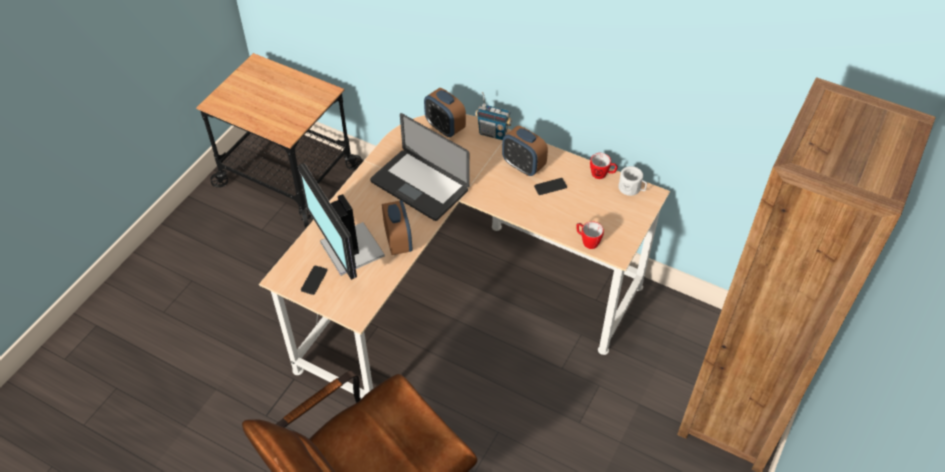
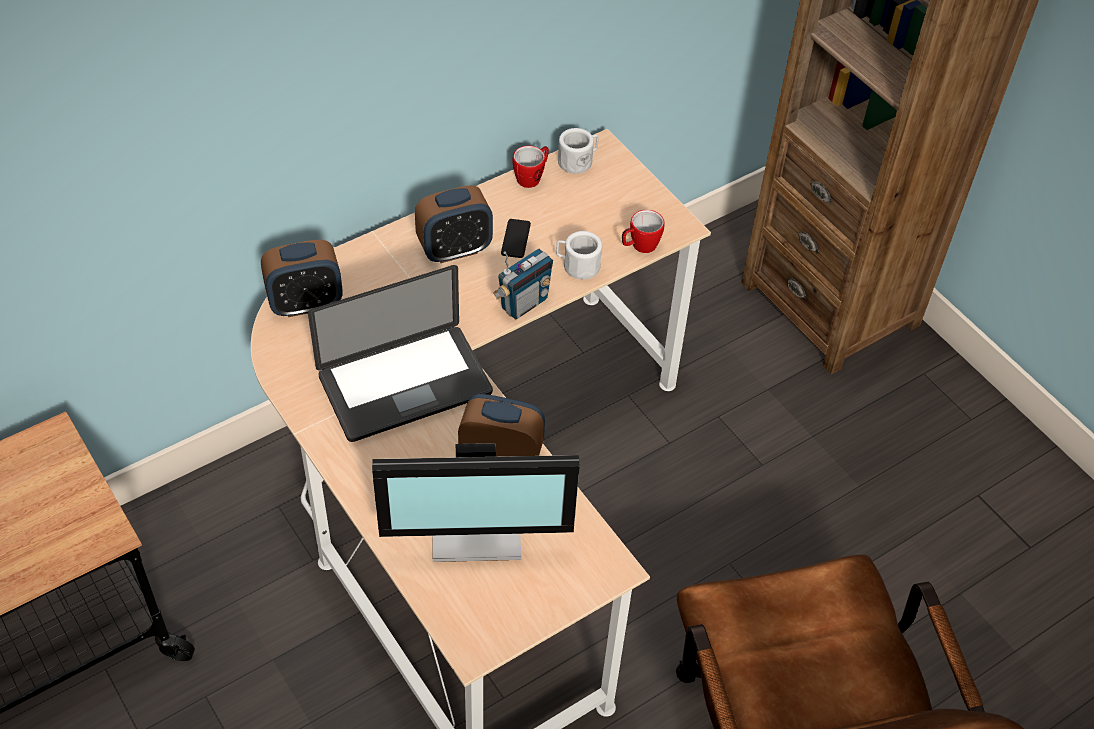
camera: 65 degrees left, 0 degrees up
phone [301,266,327,295] -> none
radio [475,92,512,140] -> radio moved to [493,249,553,319]
none -> white mug [556,231,602,279]

